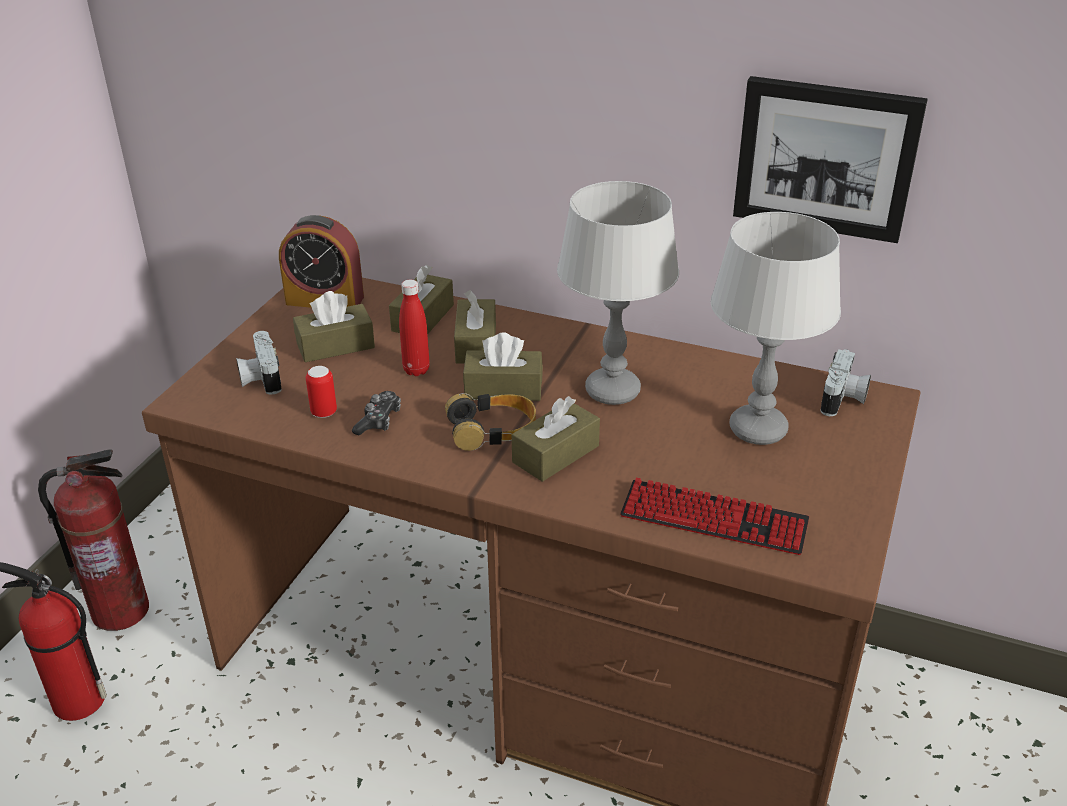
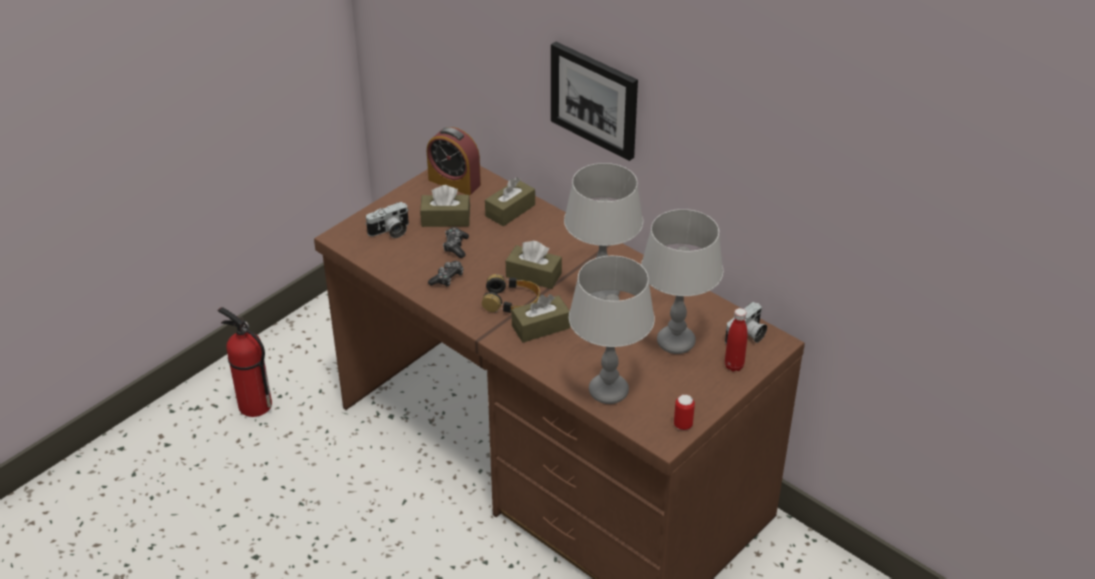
camera: 20 degrees right, 5 degrees up
fire extinguisher [38,449,149,631] -> none
camera [236,331,282,395] -> camera turned 120 degrees counterclockwise [365,202,409,238]
can [306,366,337,418] -> can moved to [674,395,695,430]
red bottle [399,280,430,376] -> red bottle moved to [725,308,748,372]
brown tissue box [454,290,496,364] -> none
keyboard [620,478,809,555] -> grey table lamp [569,256,655,404]
picture [733,76,928,243] -> picture moved to [551,42,638,161]
none -> game controller [443,227,469,258]

